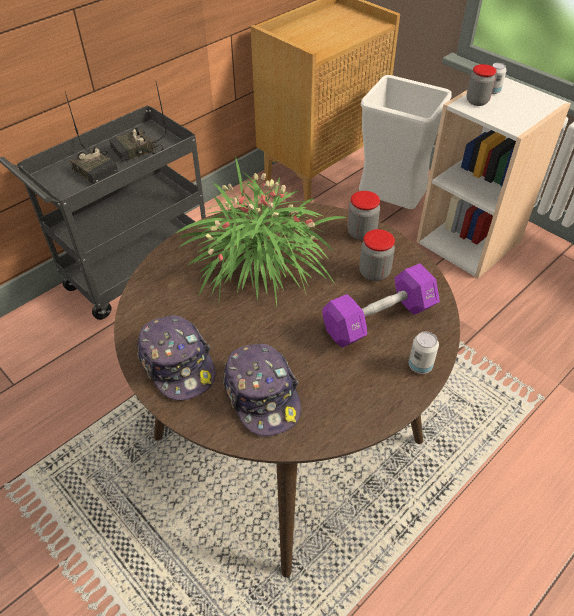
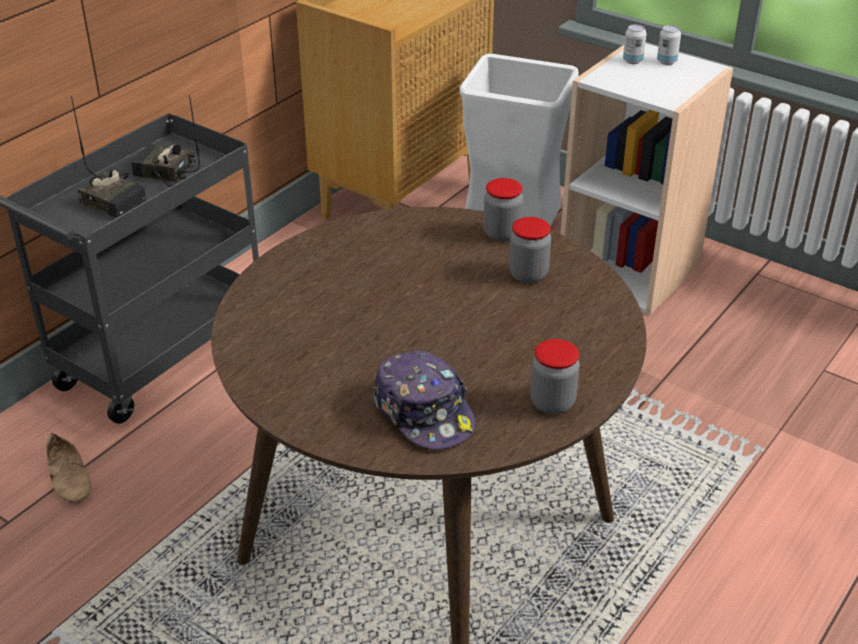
camera: 10 degrees left, 10 degrees down
radio [109,82,166,162] -> radio turned 60 degrees clockwise [131,95,200,187]
cap [137,315,216,400] -> none
potted plant [176,156,346,305] -> none
purple dumbbell [322,263,440,348] -> none
can [409,331,439,374] -> can moved to [657,25,681,65]
jar [466,64,496,106] -> jar moved to [530,339,580,414]
none -> beige shoe [46,433,91,503]

